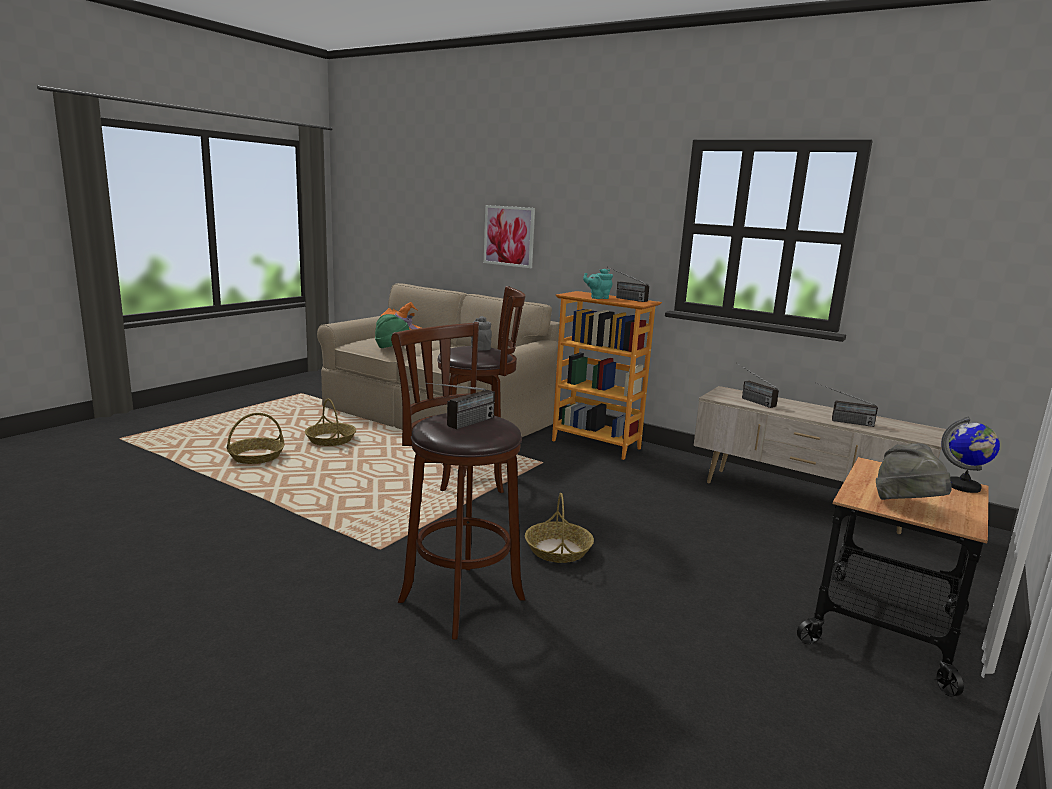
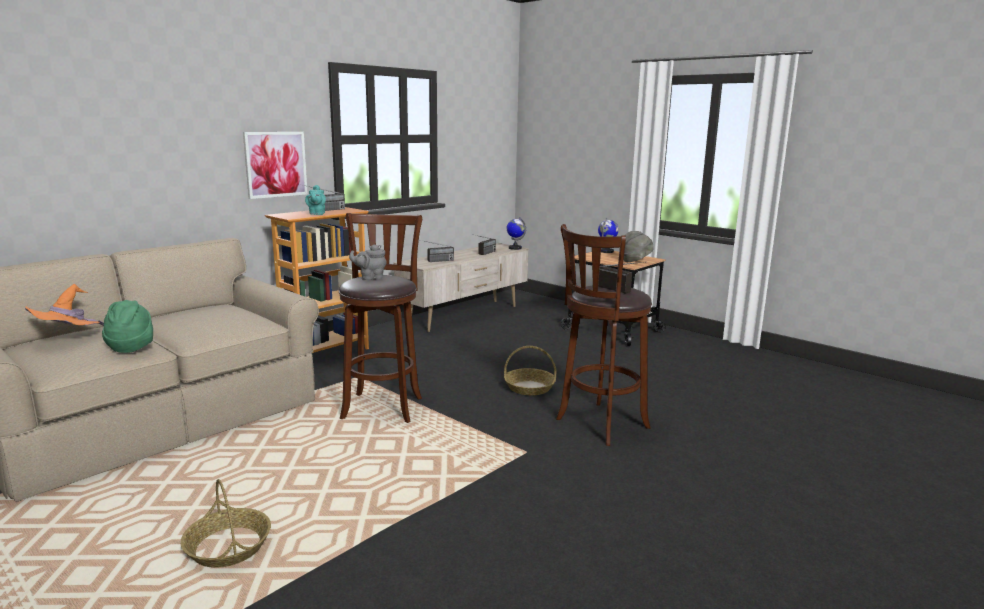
camera: 80 degrees left, 0 degrees up
basket [305,399,356,446] -> none
picture [484,205,535,268] -> picture moved to [243,132,308,199]
none -> globe [507,217,526,250]

